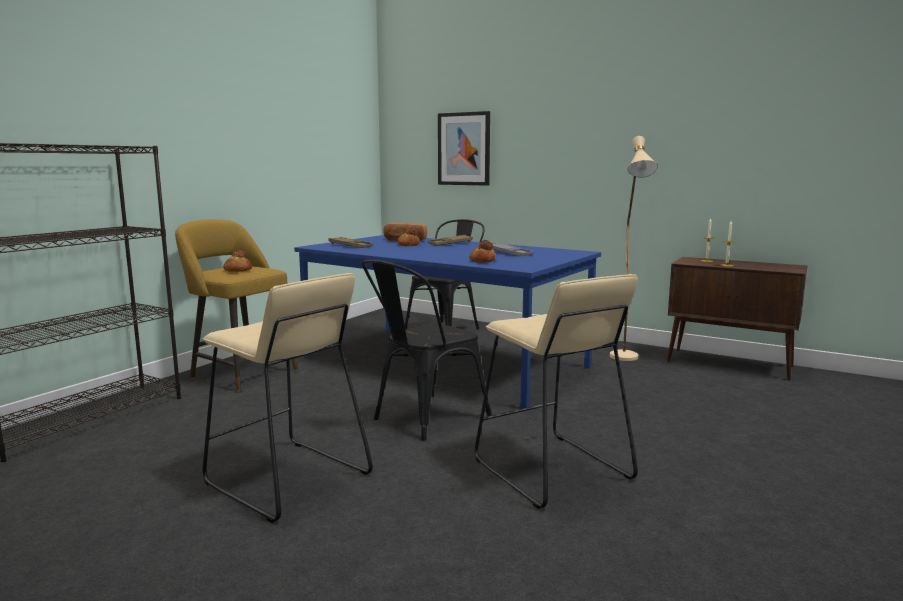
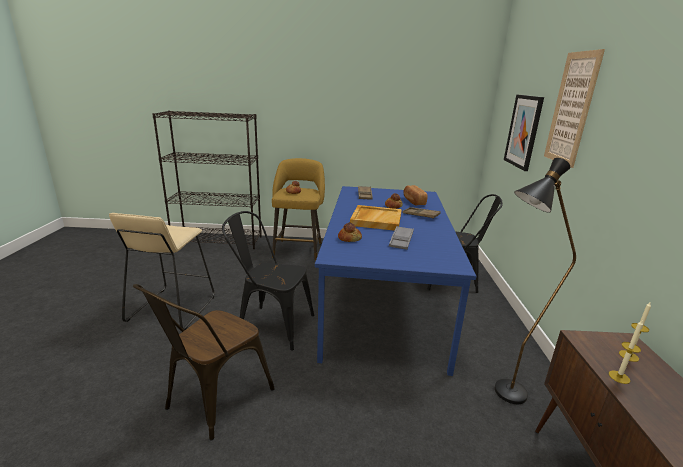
camera: 60 degrees right, 10 degrees up
beige stool [475,274,638,509] -> brown chair [133,284,274,441]
beige floor lamp [610,136,658,361] -> black floor lamp [495,158,576,404]
none -> beige tray [350,205,402,231]
none -> picture [544,49,605,168]

